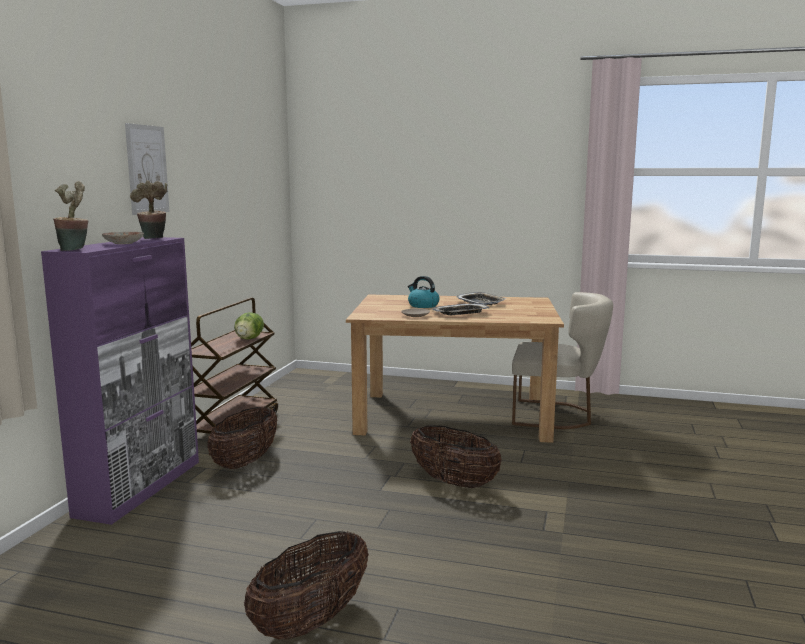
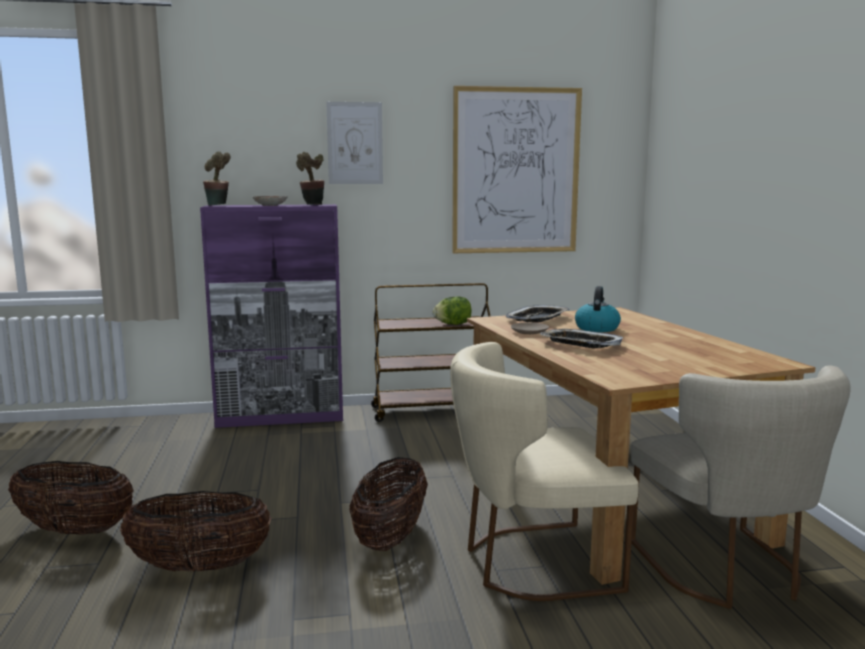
camera: 65 degrees right, 0 degrees up
basket [207,407,277,469] -> basket moved to [120,491,272,572]
tray [456,292,506,306] -> tray moved to [506,305,570,323]
none -> beige chair [450,342,639,601]
none -> picture [452,86,582,253]

